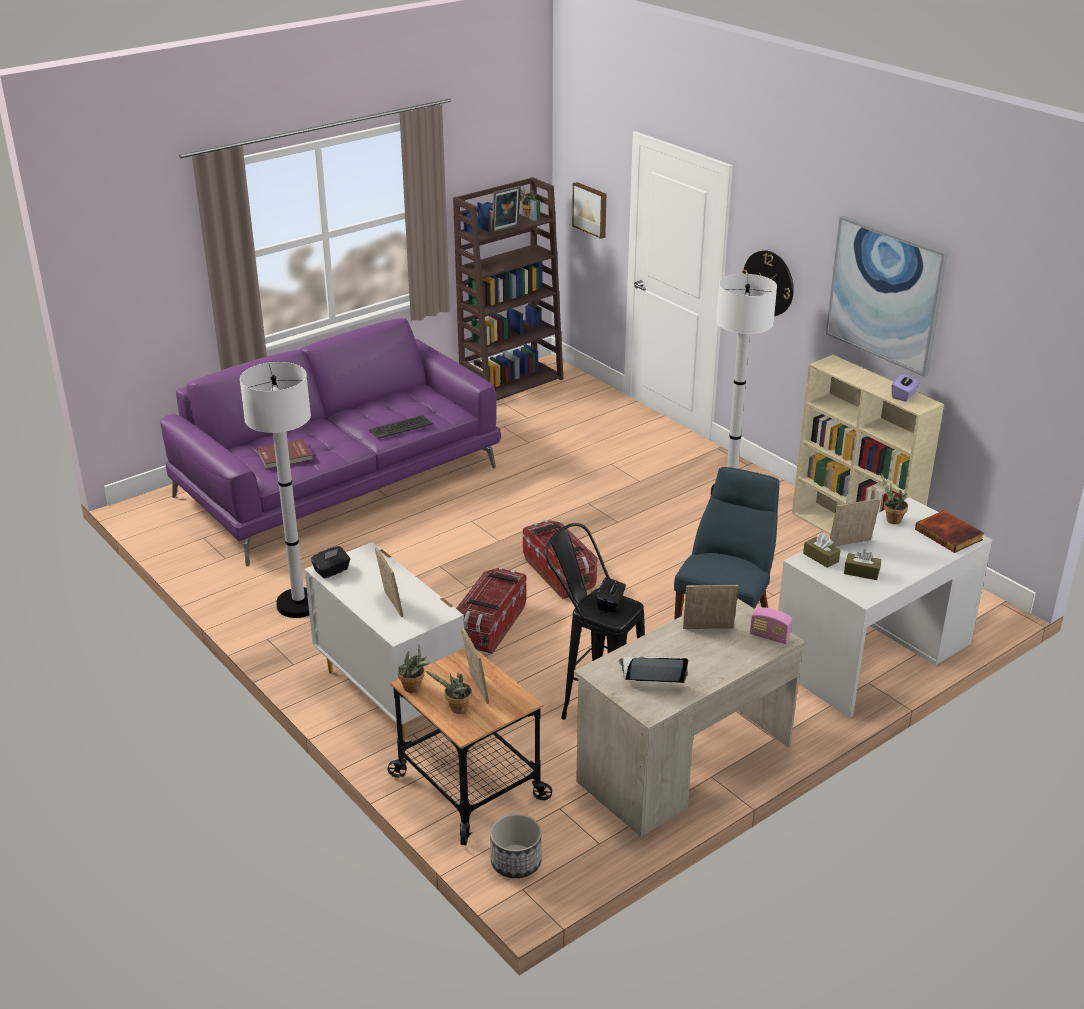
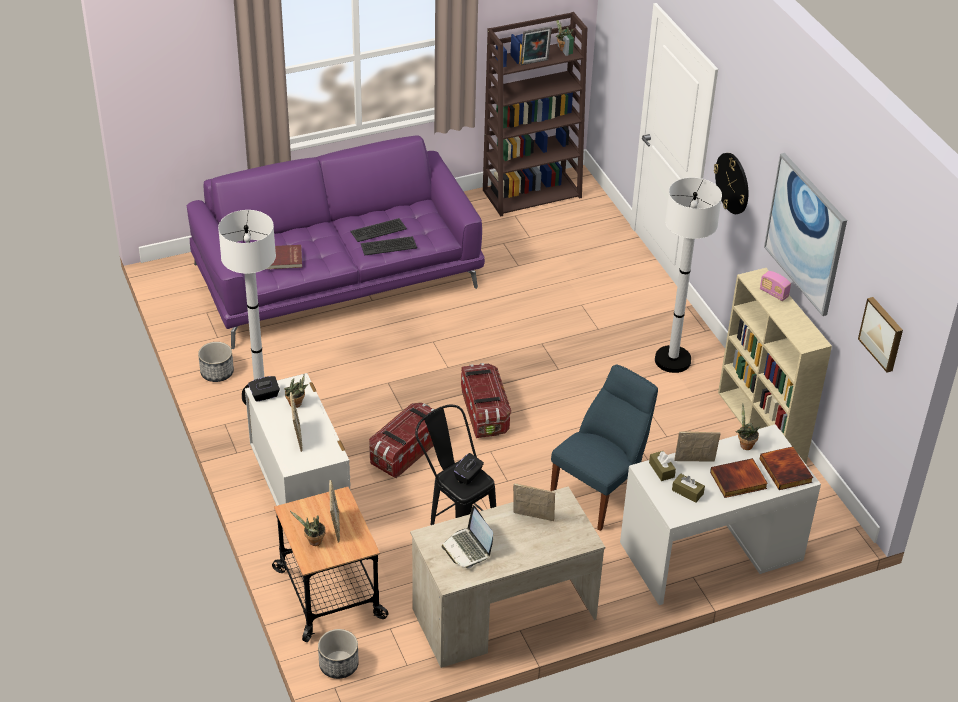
camera: 15 degrees right, 10 degrees up
potted plant [398,644,429,693] -> potted plant moved to [284,375,308,408]
picture [572,182,606,239] -> picture moved to [858,297,903,373]
laptop [618,656,688,684] -> laptop turned 135 degrees counterclockwise [441,505,493,568]
radio [750,607,793,644] -> radio moved to [760,271,791,301]
purple tissue box [891,373,920,402] -> none
none -> planter [198,342,234,382]
none -> keyboard [350,218,407,242]
none -> book [710,458,768,498]

